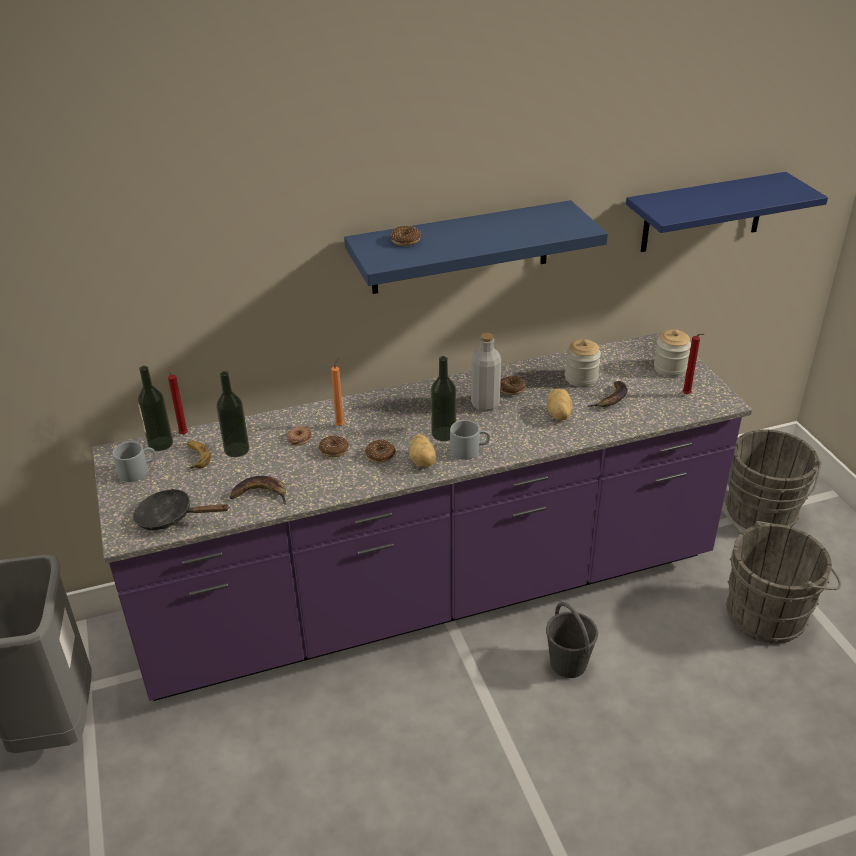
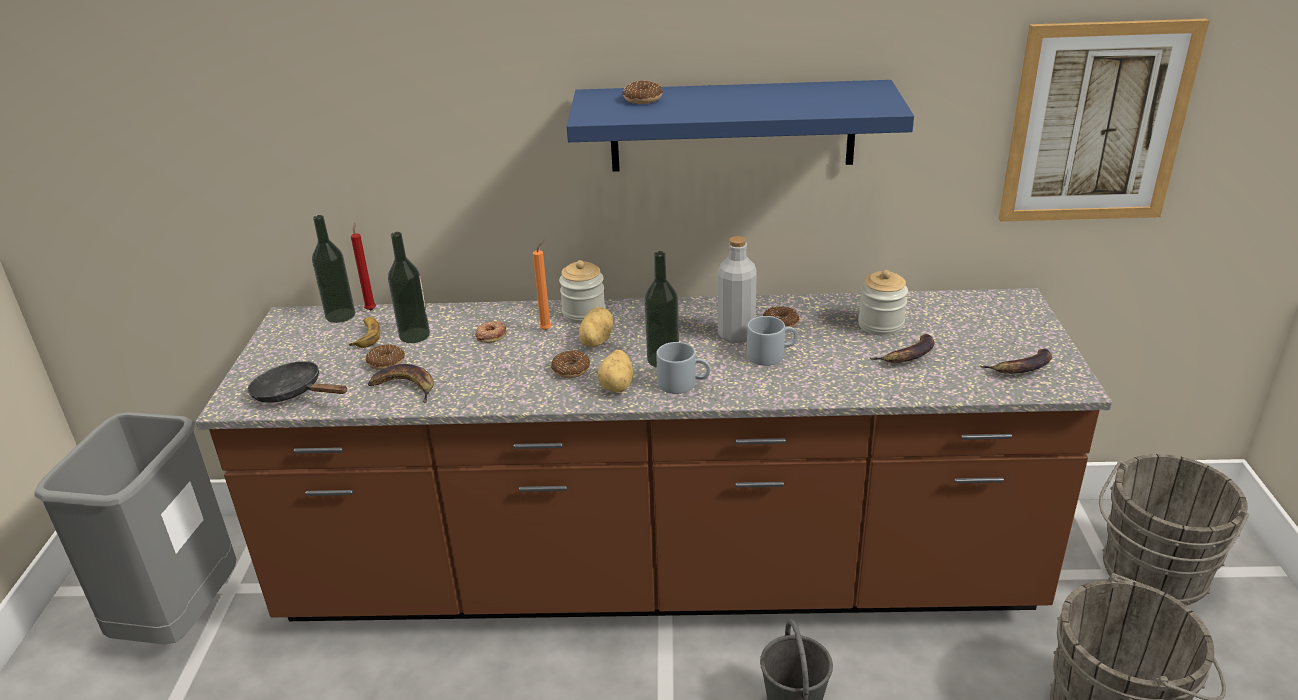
camera: 20 degrees right, 5 degrees down
purple counter [93,332,752,701] -> brown counter [196,288,1112,621]
grey mug [112,442,156,482] -> grey mug moved to [747,316,798,366]
donut [319,435,349,457] -> donut moved to [366,344,405,370]
potato [547,389,572,420] -> potato moved to [579,307,613,347]
blue shelf [626,172,828,252] -> picture [999,19,1209,222]
jar [654,329,691,377] -> jar moved to [559,260,606,324]
red candle [682,334,704,395] -> banana [979,349,1052,374]

